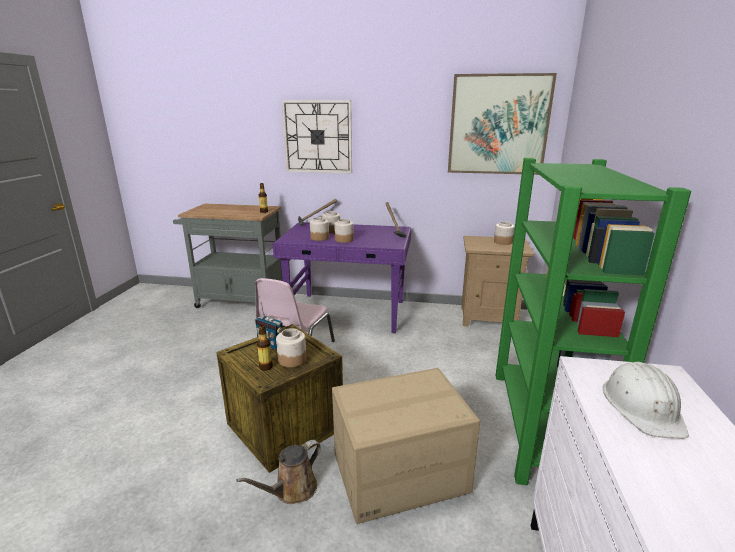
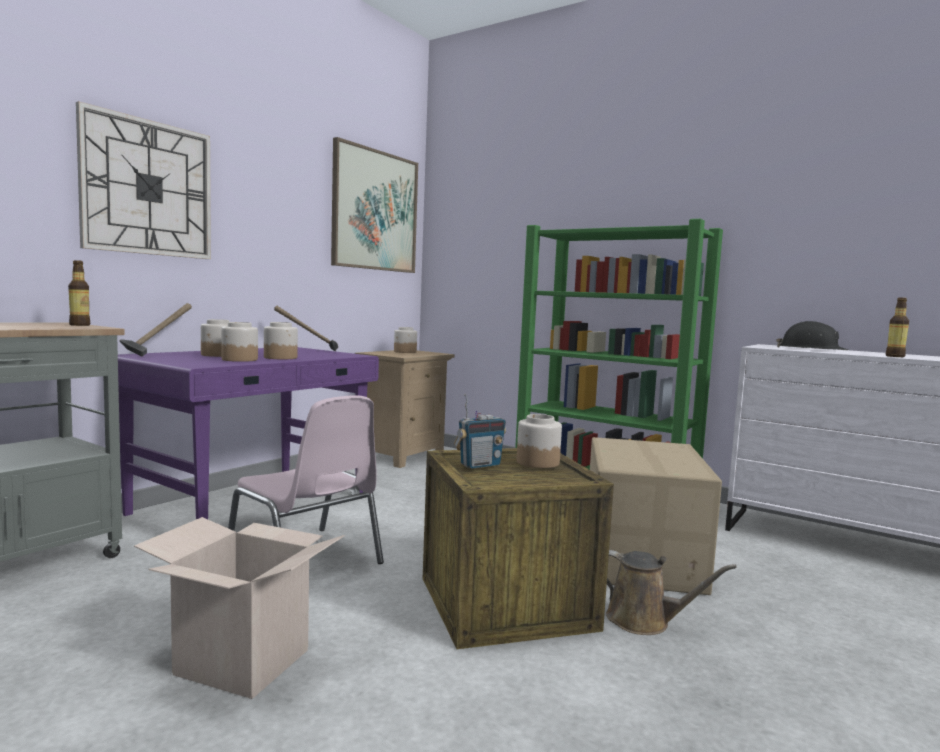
camera: 65 degrees left, 15 degrees down
brown watering can [236,440,321,504] -> brown watering can turned 45 degrees counterclockwise [606,550,737,635]
bottle [257,324,273,371] -> bottle moved to [886,298,909,357]
white hard hat [603,362,689,439] -> black hard hat [776,321,849,350]
none -> cardboard box [134,517,345,699]

